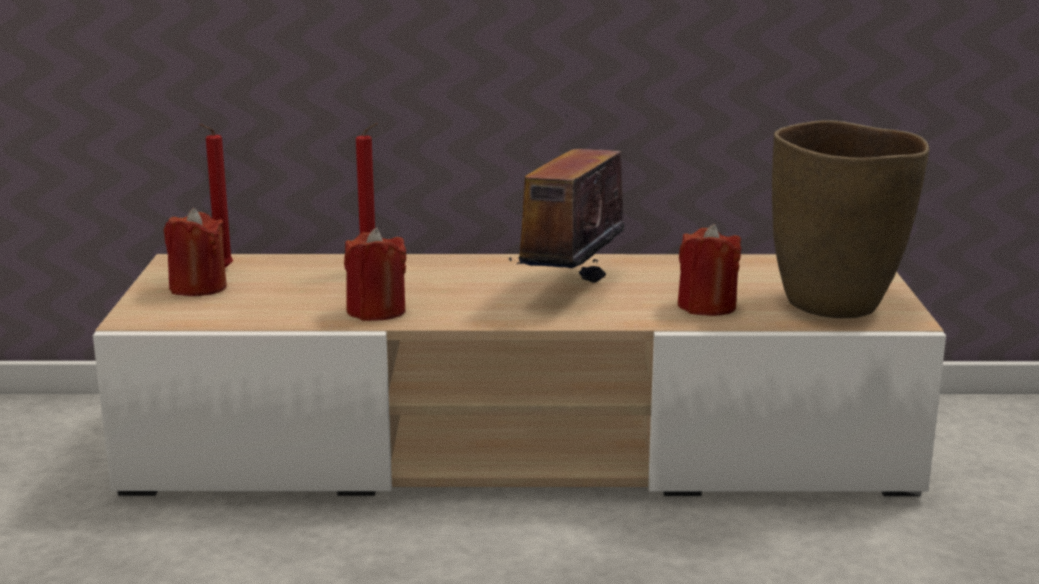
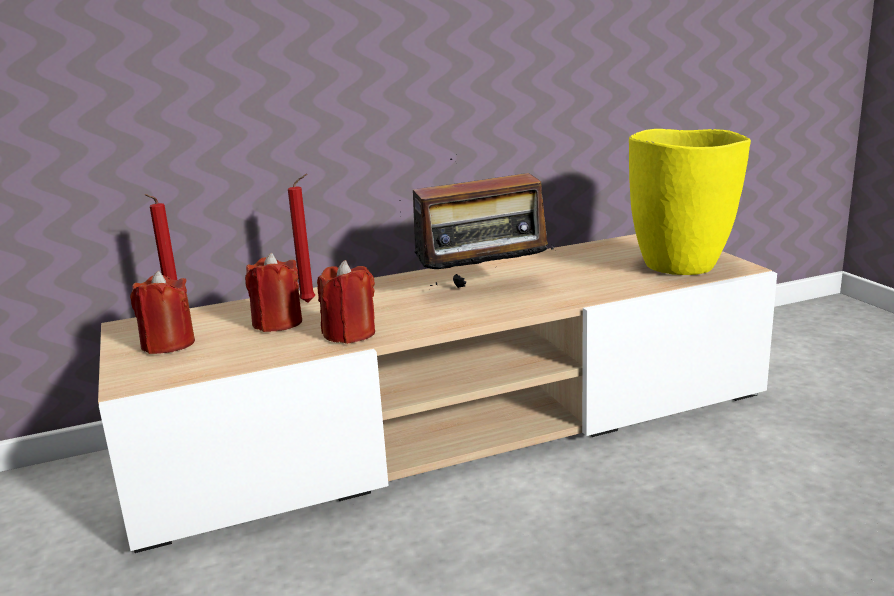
camera: 20 degrees left, 0 degrees up
radio [508,114,634,283] -> radio turned 105 degrees counterclockwise [413,154,554,288]
red candle [678,224,741,316] -> red candle moved to [245,253,302,332]
brown vase [772,121,929,318] -> yellow vase [629,129,751,275]

